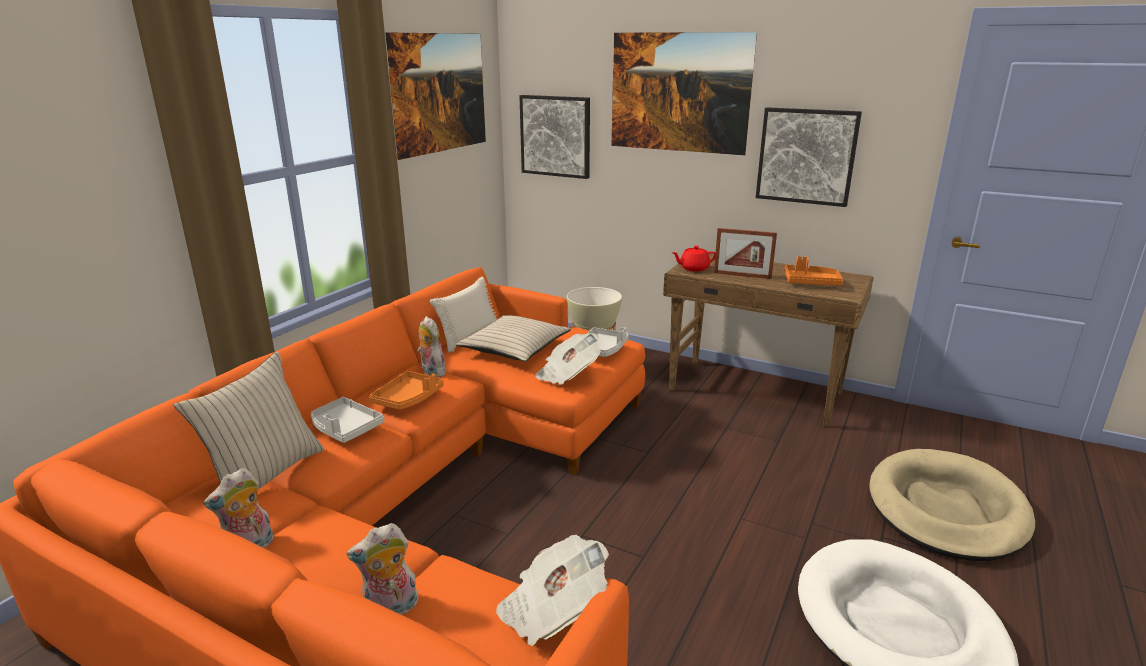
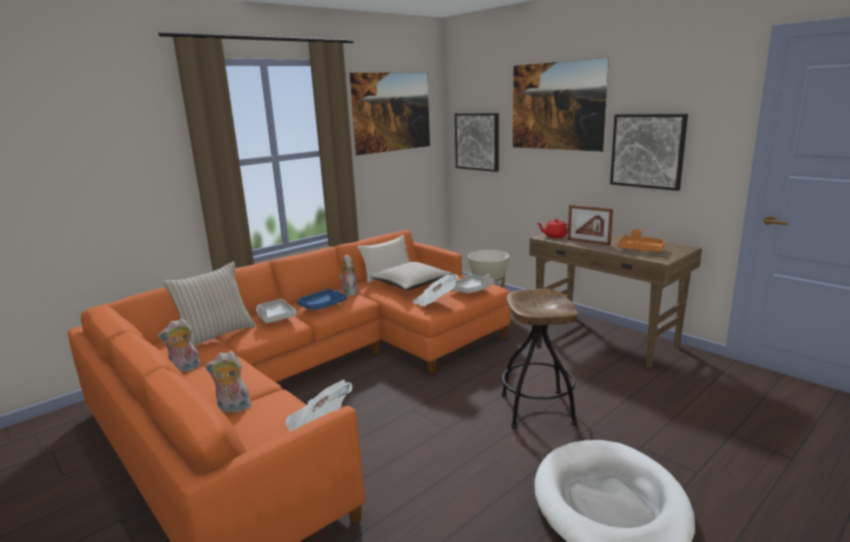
camera: 20 degrees right, 5 degrees down
orange tray [369,371,444,410] -> blue tray [297,289,347,310]
beige dog bed [869,449,1035,561] -> none
none -> brown stool [502,289,578,429]

